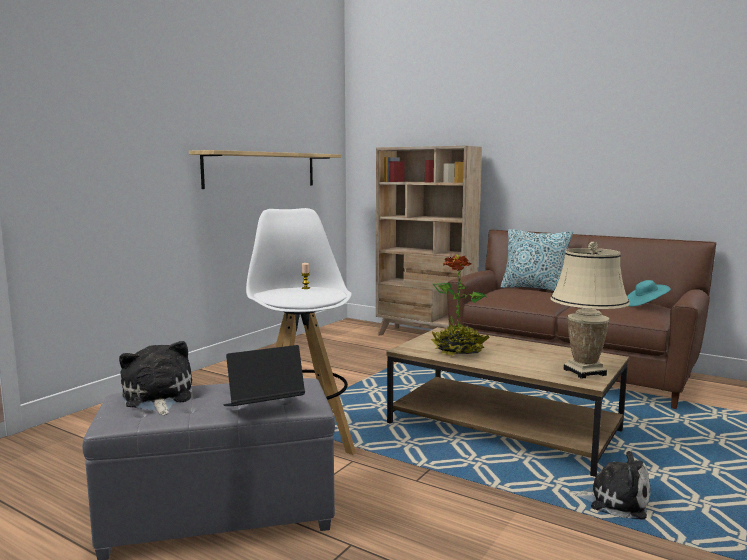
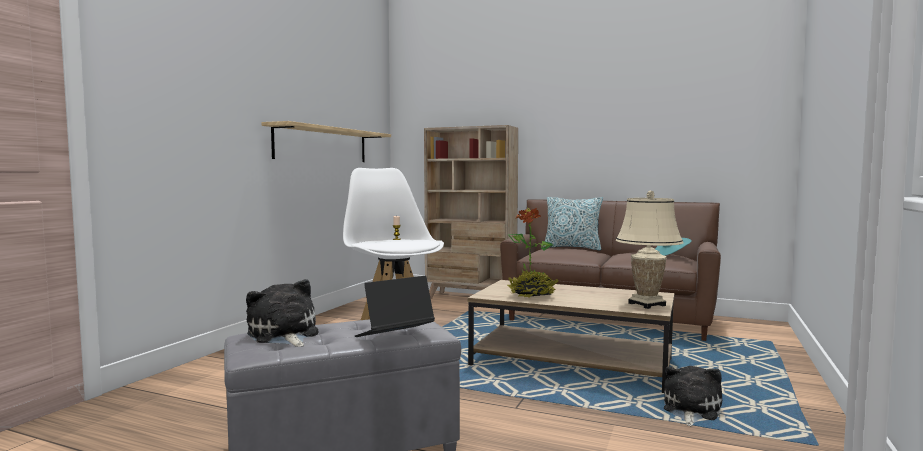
camera: 10 degrees left, 5 degrees down
plush toy [568,451,651,519] -> plush toy turned 75 degrees counterclockwise [664,366,722,427]

